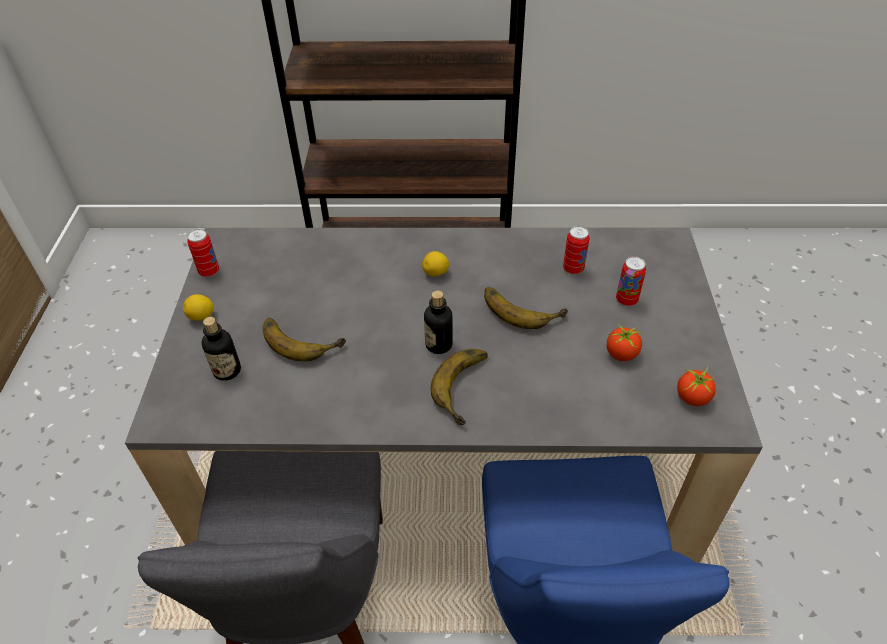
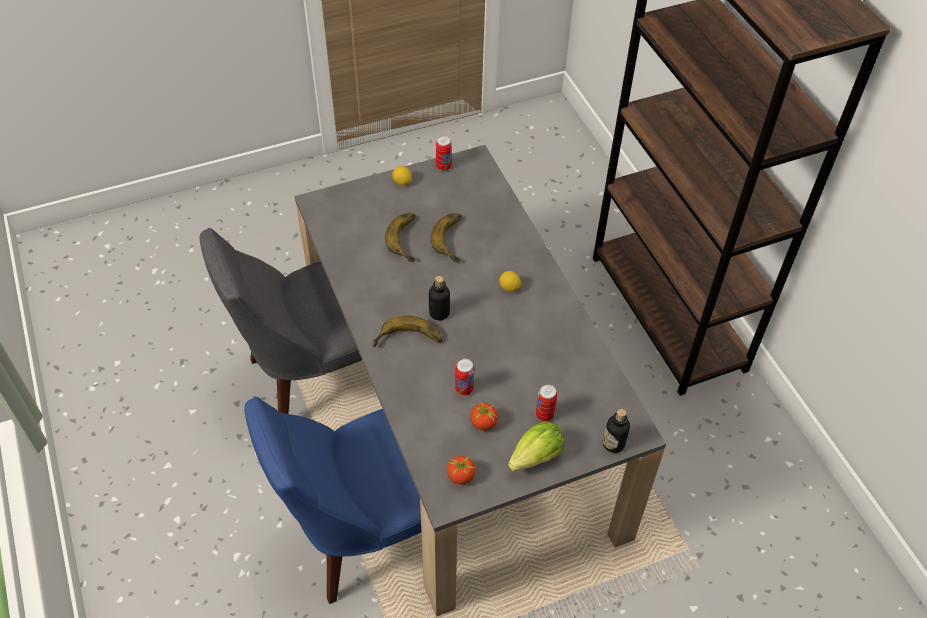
camera: 65 degrees right, 5 degrees up
bottle [202,317,241,381] -> bottle moved to [603,409,630,453]
banana [484,287,568,329] -> banana moved to [430,213,462,262]
can [563,226,590,275] -> can moved to [455,359,474,396]
none -> lettuce [508,421,564,472]

